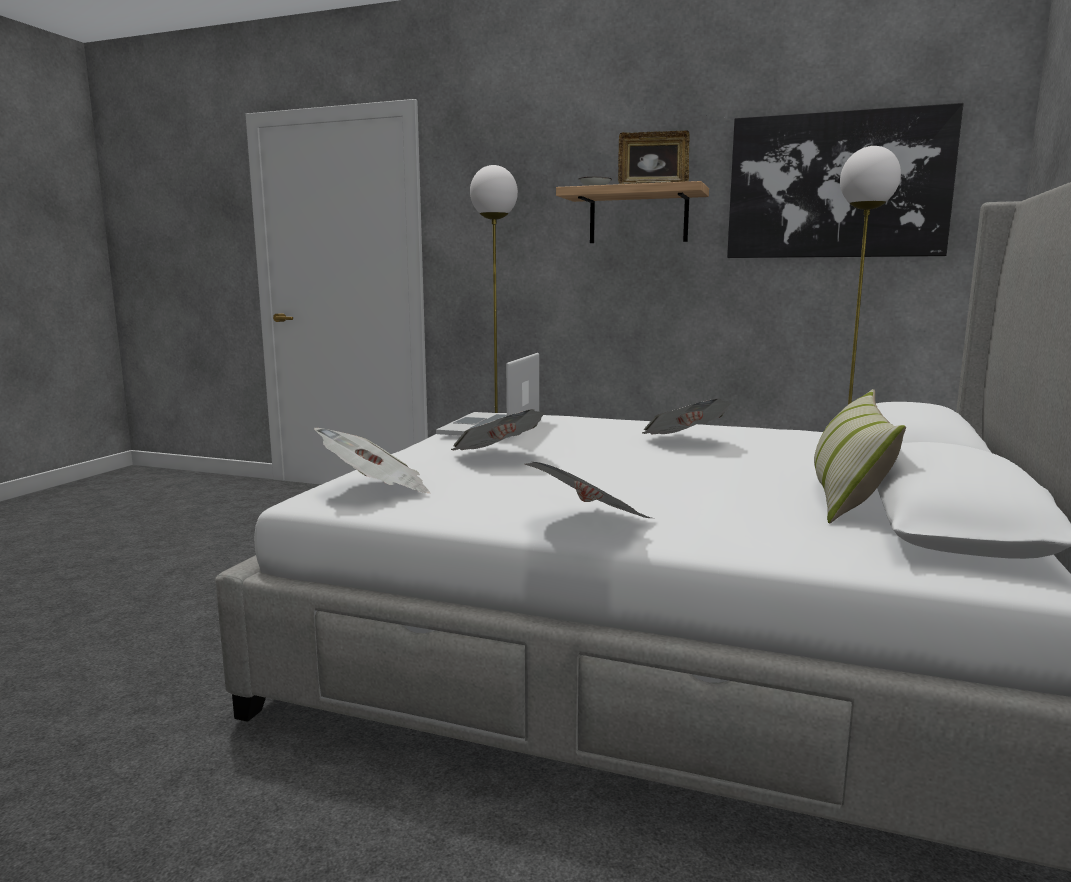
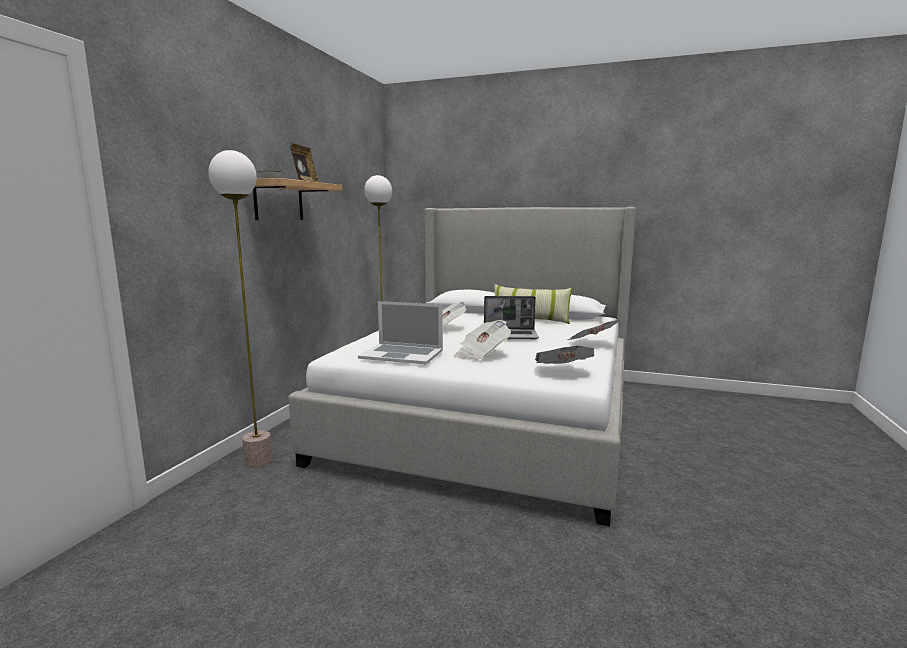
camera: 90 degrees left, 0 degrees up
picture [727,103,964,258] -> none
none -> laptop [484,296,539,339]

